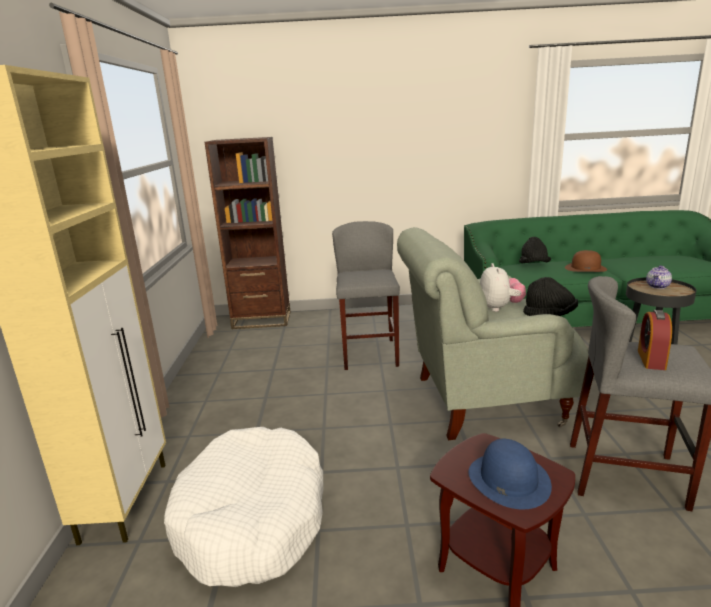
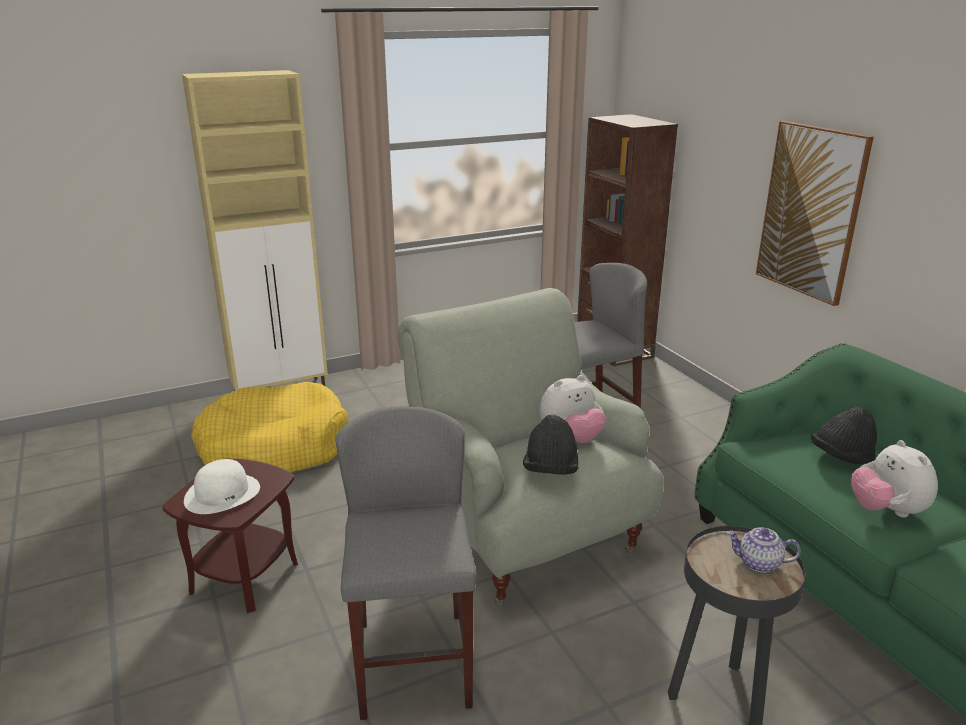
camera: 65 degrees right, 5 degrees up
white dog bed [164,427,324,587] -> yellow dog bed [191,382,349,473]
blue hat [468,439,552,509] -> white hat [184,459,260,514]
brown hat [565,250,607,272] -> plush toy [851,440,938,518]
alarm clock [638,310,672,370] -> none
none -> picture [756,121,874,306]

